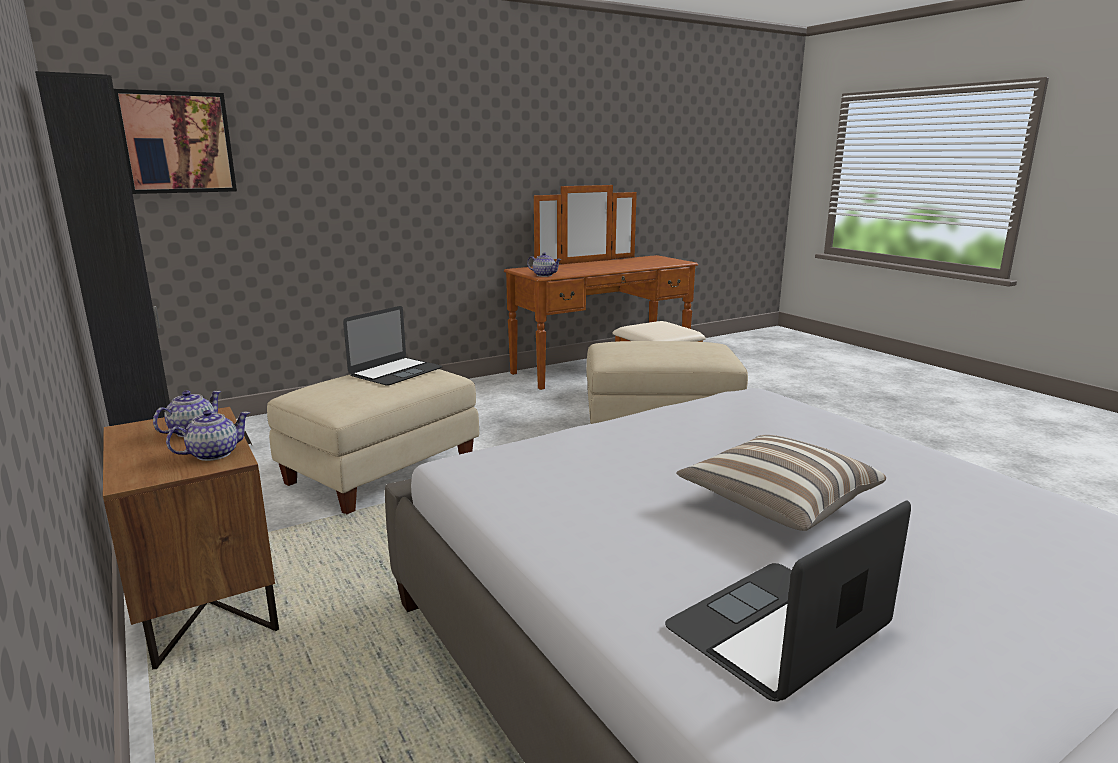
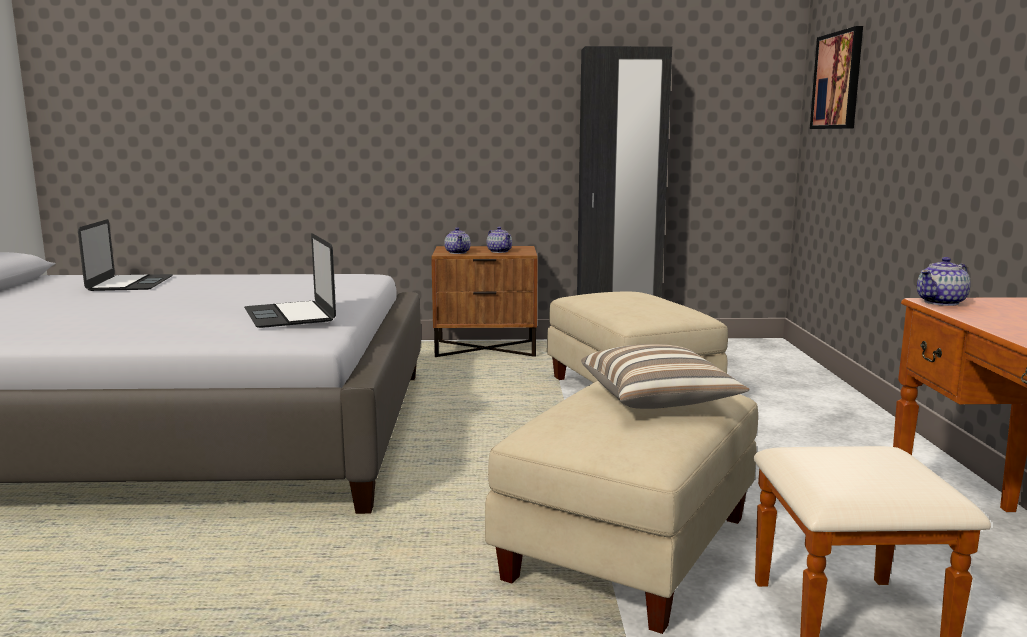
camera: 120 degrees right, 5 degrees down
laptop [343,306,443,386] -> laptop moved to [244,233,336,328]
pillow [676,435,886,531] -> pillow moved to [581,344,750,409]

